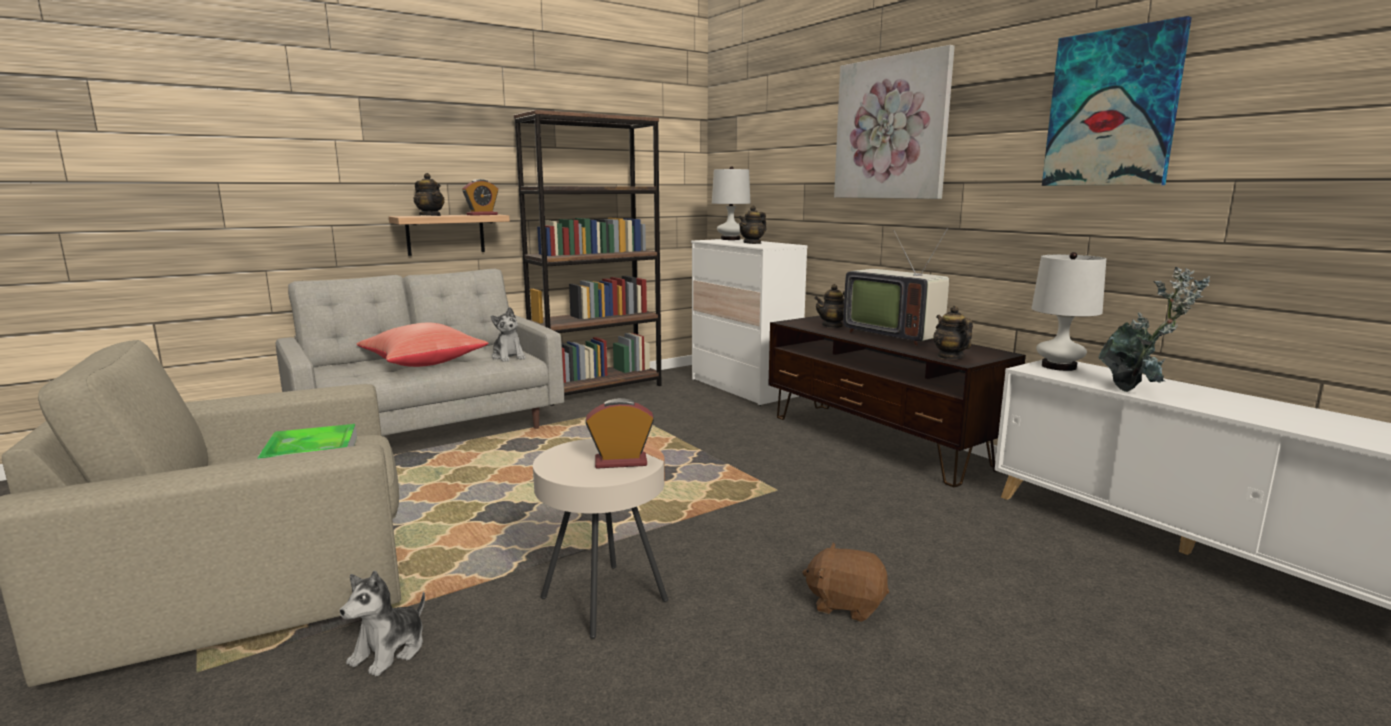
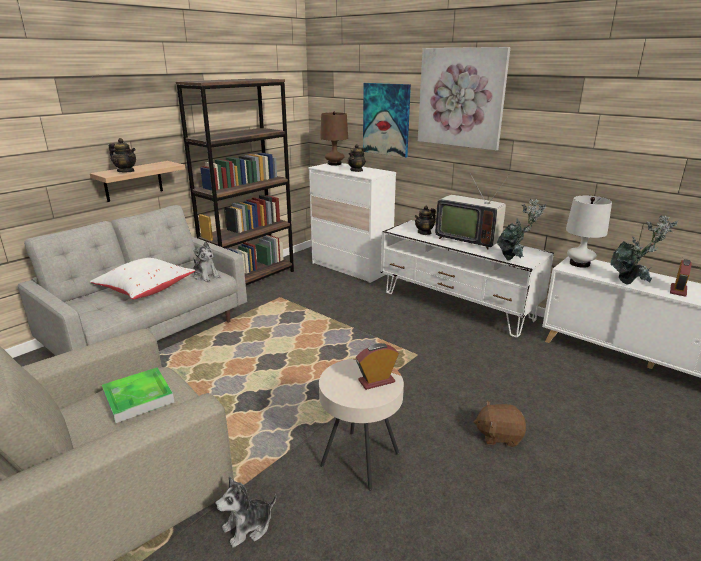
camera: 15 degrees left, 10 degrees up
plush toy [340,571,425,676] -> plush toy turned 45 degrees clockwise [215,476,276,548]
red pillow [357,323,489,367] -> white pillow [90,258,195,299]
alarm clock [462,179,498,216] -> alarm clock moved to [670,259,692,297]
white table lamp [712,166,750,240] -> brown table lamp [320,112,348,165]
brown tv stand [768,316,1026,487] -> white tv stand [381,220,554,338]
teapot [933,306,973,359] -> potted plant [497,199,546,261]
picture [1042,16,1192,186] -> picture moved to [363,83,411,158]

